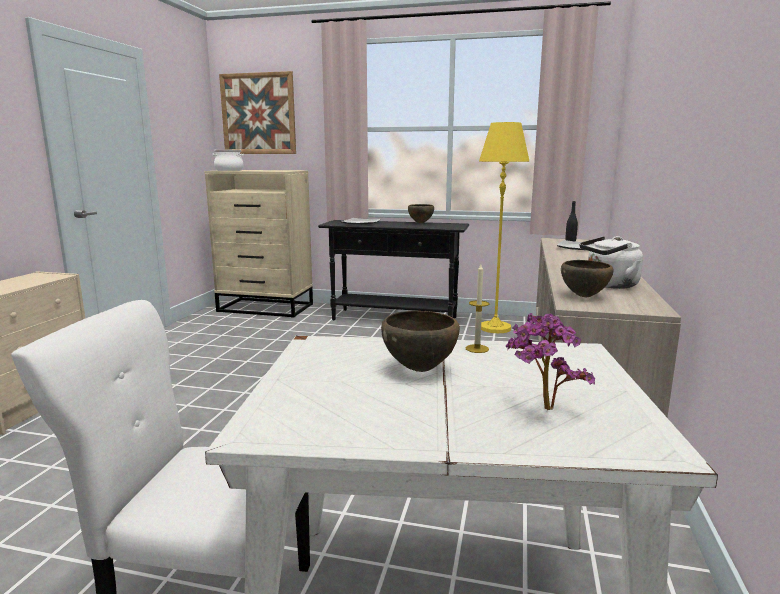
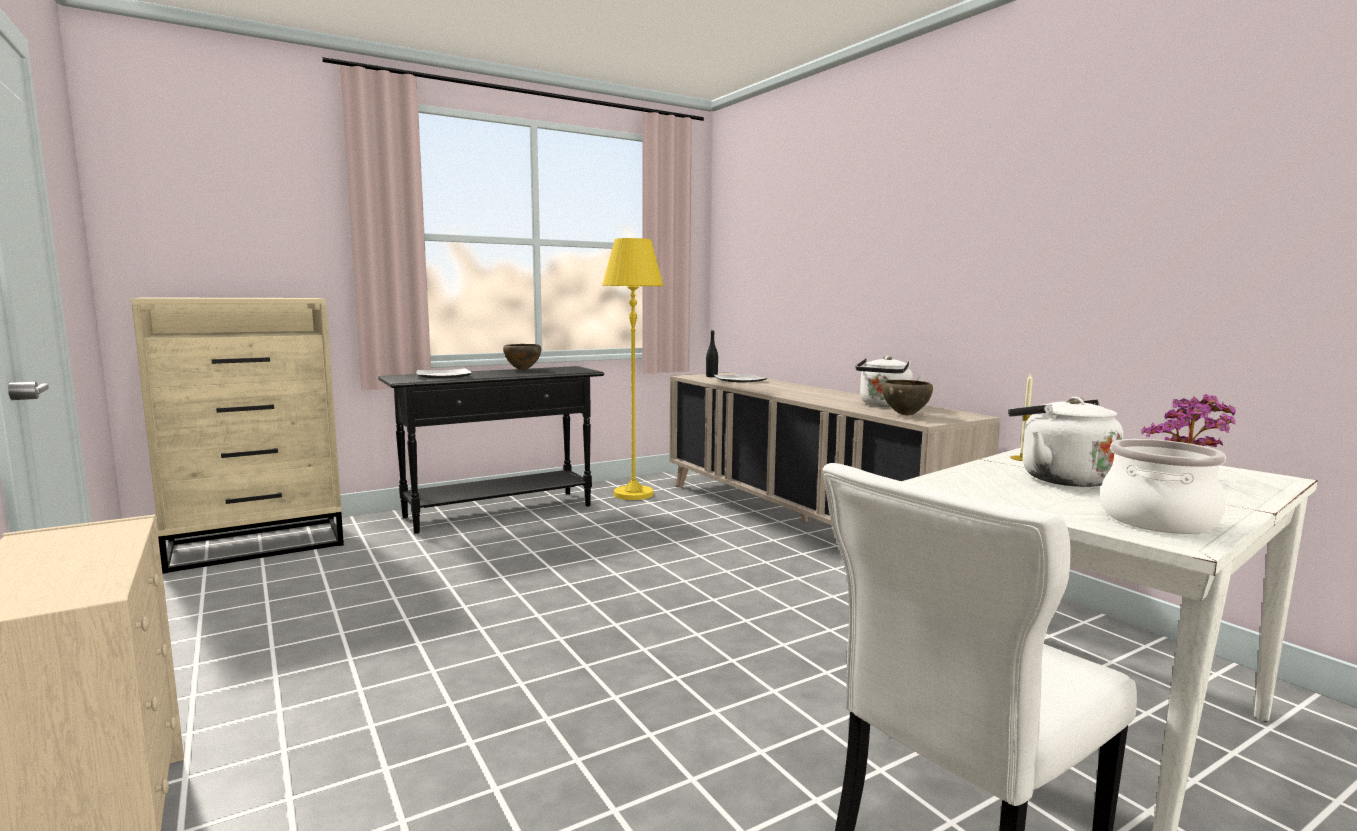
camera: 45 degrees left, 5 degrees down
cooking pot [212,149,244,171] -> cooking pot moved to [1100,439,1226,534]
picture [219,71,296,154] -> none
brown bowl [381,311,460,372] -> white kettle [1008,397,1123,487]

